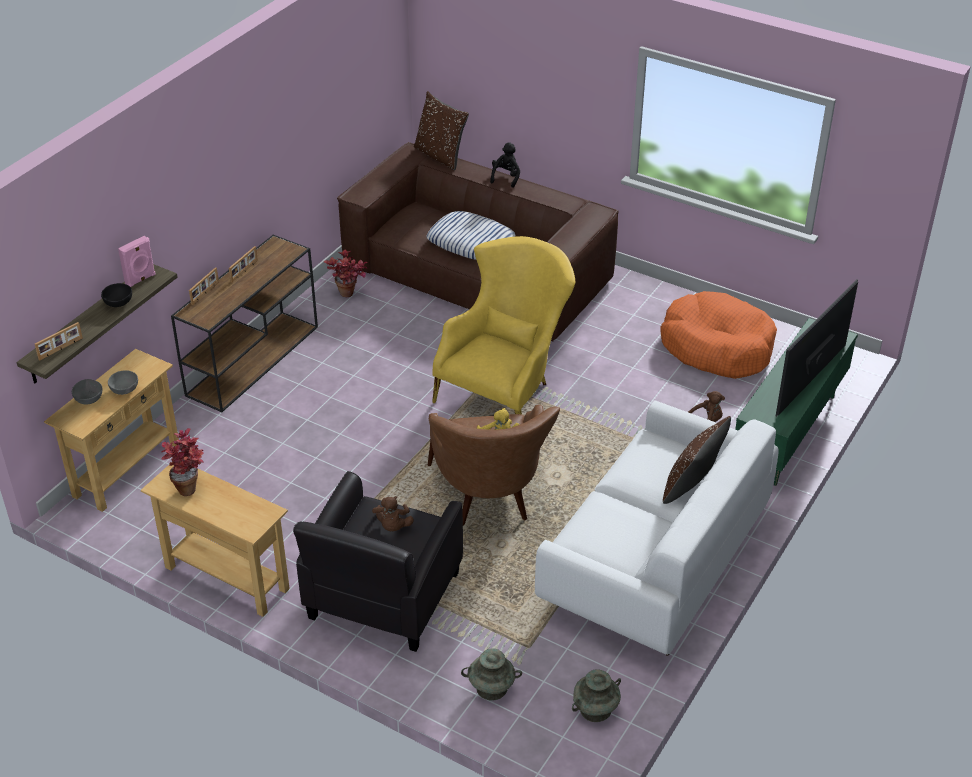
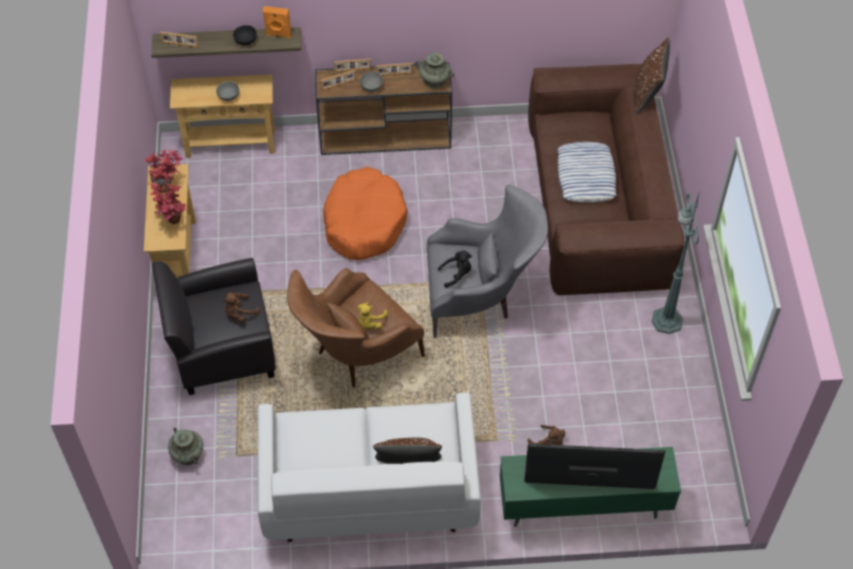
camera: 55 degrees right, 15 degrees up
grey bowl [72,379,102,404] -> grey bowl moved to [360,72,383,92]
pink speaker [118,236,156,287] -> orange speaker [263,6,291,38]
potted plant [323,250,368,297] -> potted plant moved to [150,182,186,224]
yellow armchair [432,236,575,415] -> grey armchair [427,185,548,338]
black plush toy [490,142,520,188] -> black plush toy moved to [438,250,472,288]
turquoise vase [572,669,621,722] -> turquoise vase moved to [415,52,455,89]
orange dog bed [660,291,777,379] -> orange dog bed moved to [323,167,407,260]
none -> picture frame [321,70,356,91]
none -> green floor lamp [652,190,700,334]

